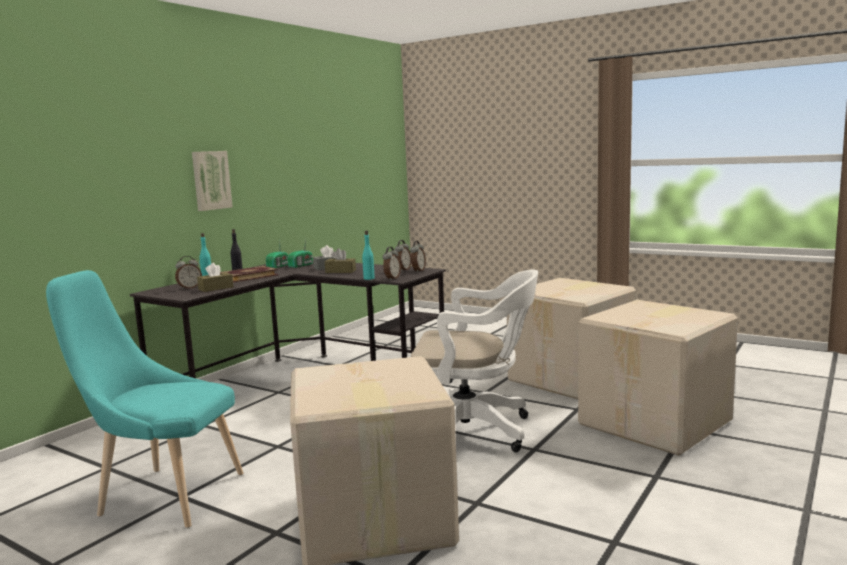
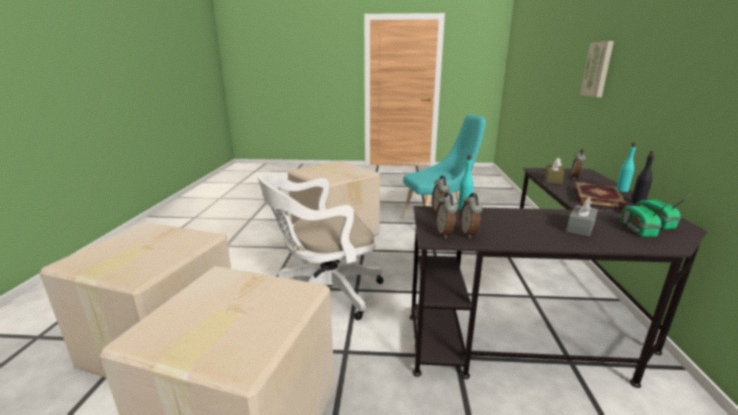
camera: 150 degrees right, 10 degrees up
picture [192,151,233,211] -> picture moved to [580,41,614,97]
brown tissue box [325,248,356,273] -> none

